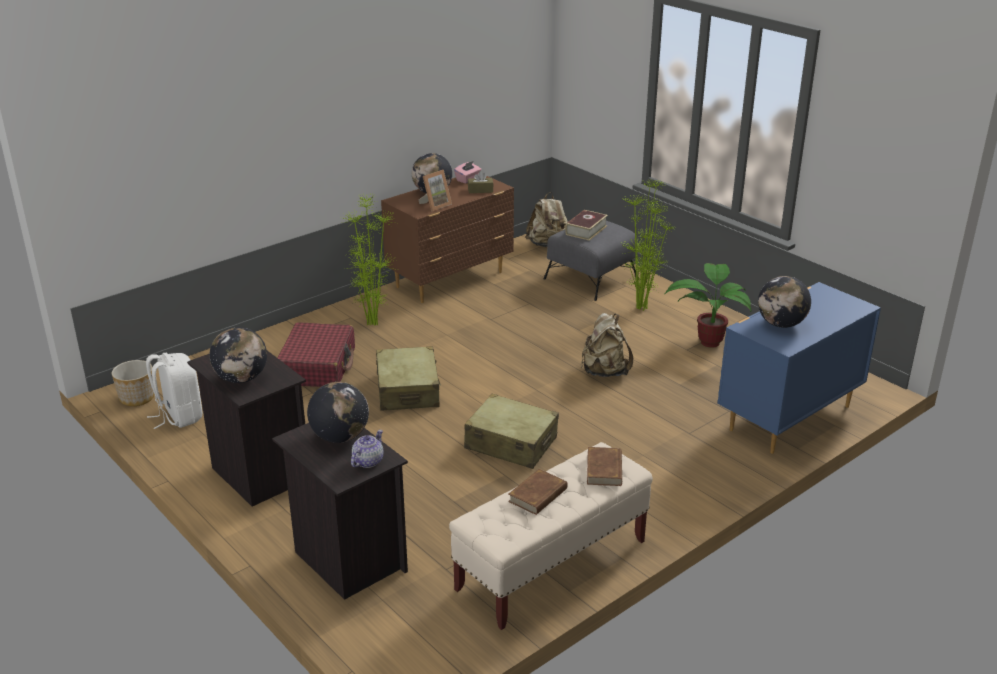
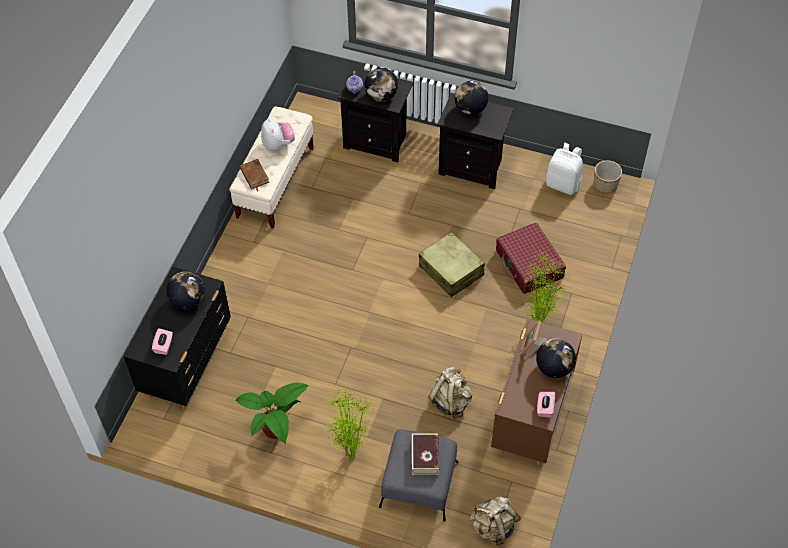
camera: 150 degrees right, 25 degrees up
beige suitcase [464,394,559,469] -> none
brown tissue box [468,171,494,193] -> none
brown book [508,469,568,515] -> plush toy [261,118,295,151]
beige backpack [581,313,633,377] -> beige backpack moved to [428,367,472,419]
blue dresser [717,282,881,454] -> black dresser [124,267,231,409]
none -> pink tissue box [152,328,173,355]

